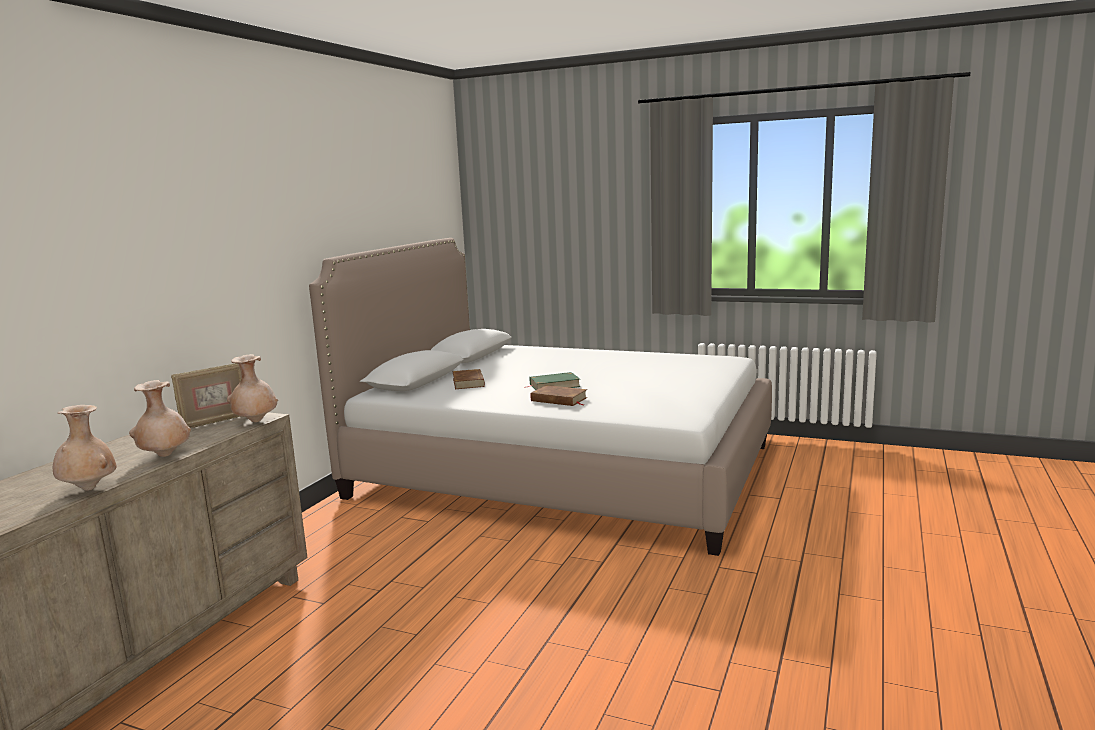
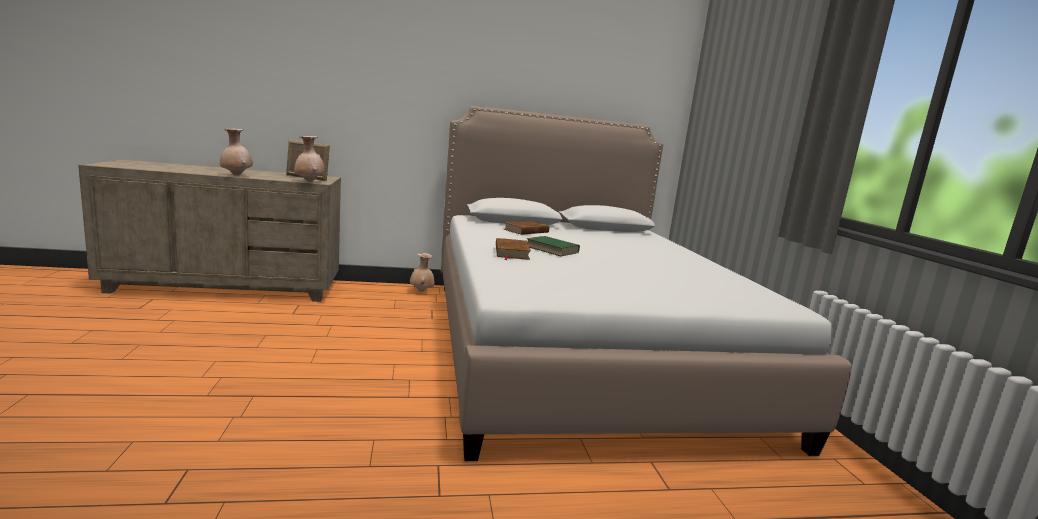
camera: 55 degrees right, 0 degrees up
beige vase [53,405,117,491] -> beige vase moved to [410,253,435,292]

